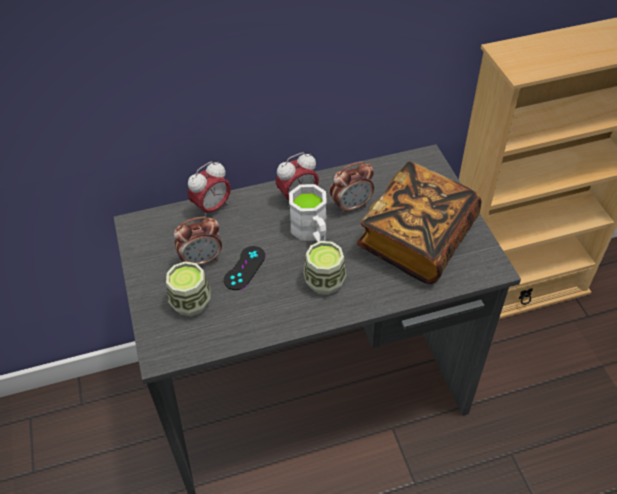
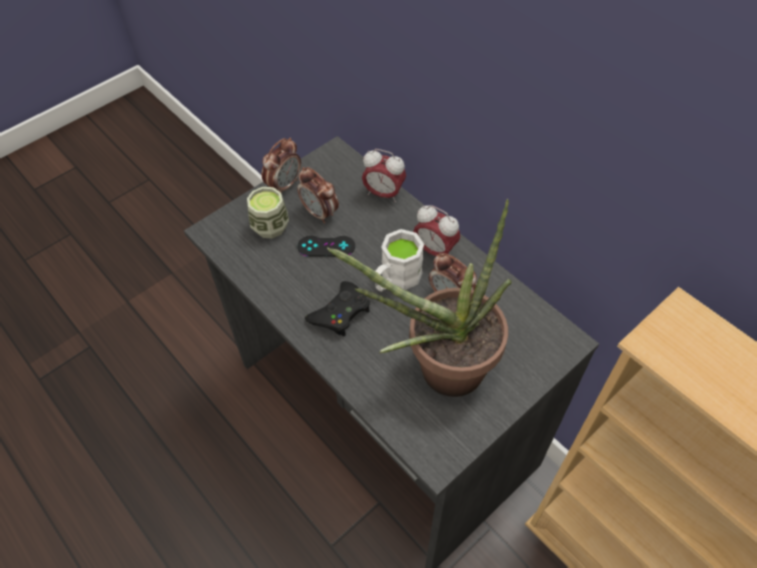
camera: 65 degrees right, 5 degrees up
cup [304,241,346,295] -> black game controller [305,281,370,337]
book [357,161,481,284] -> potted plant [327,199,512,397]
none -> alarm clock [262,138,301,193]

